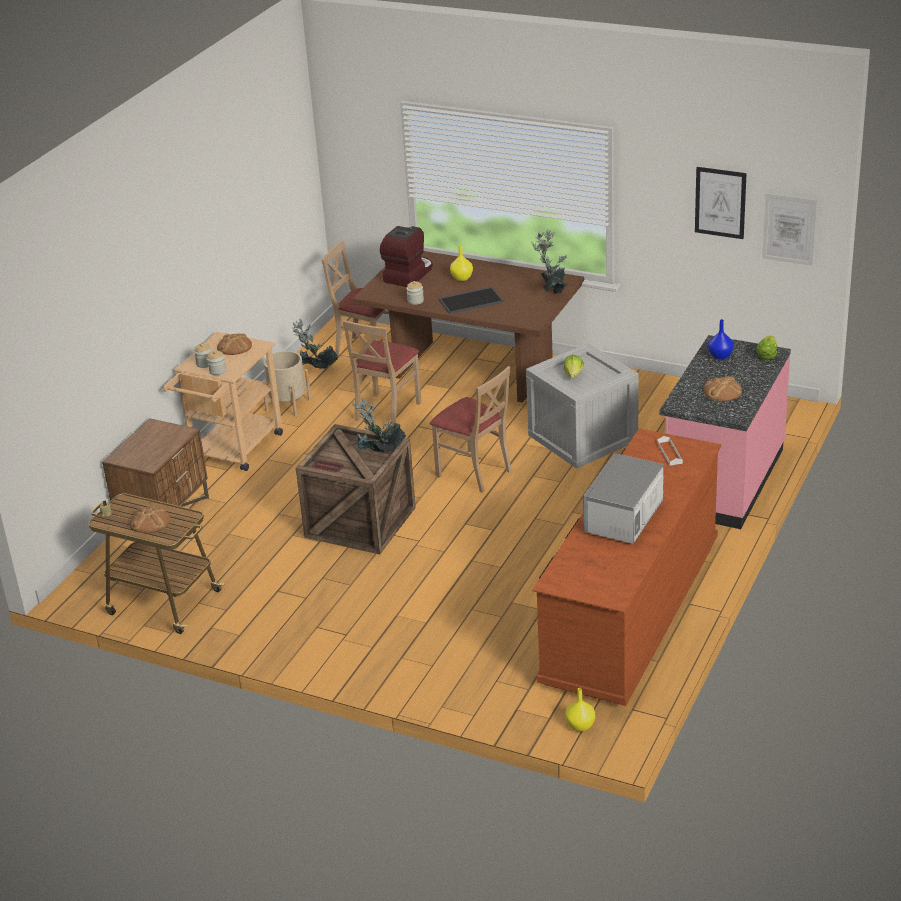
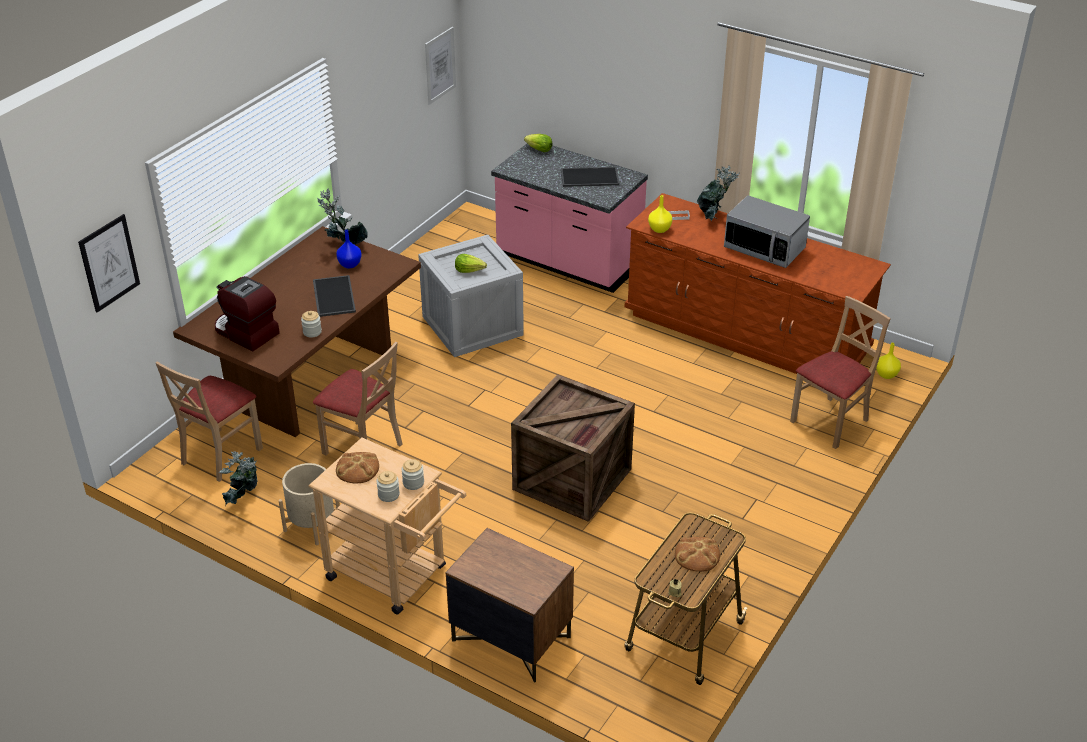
camera: 85 degrees left, 5 degrees up
potted plant [352,397,406,452] -> potted plant moved to [697,166,740,221]
beige chair [430,366,512,493] -> beige chair moved to [790,296,891,449]
yellow vase [450,244,473,281] -> yellow vase moved to [648,195,673,233]
picture [695,167,747,239] -> picture moved to [78,214,140,312]
bread [703,376,742,401] -> tray [561,167,620,187]
blue vase [708,319,734,360] -> blue vase moved to [336,230,362,268]

